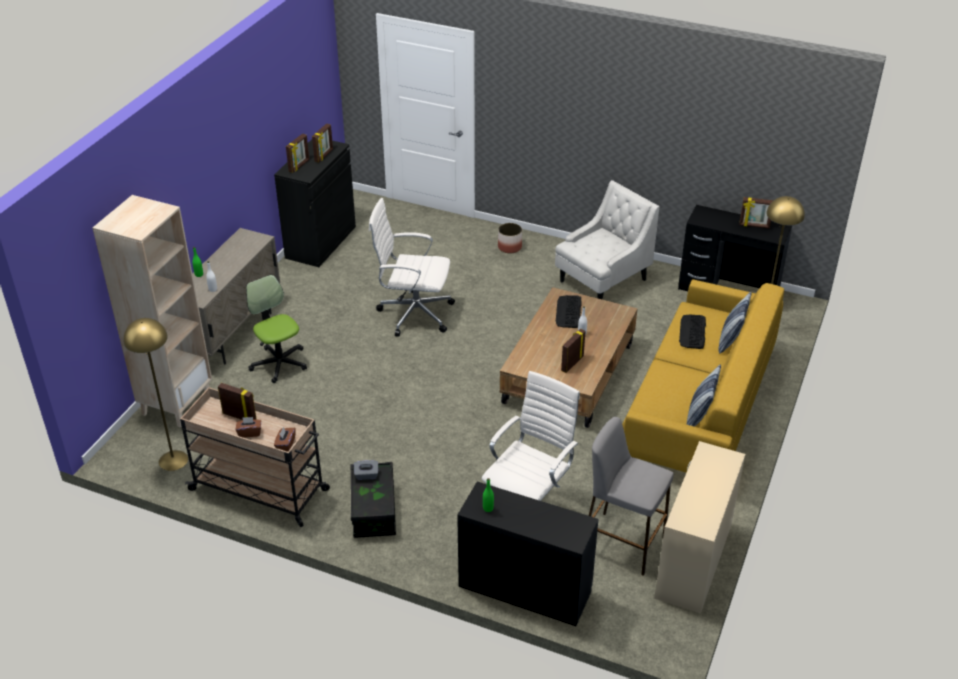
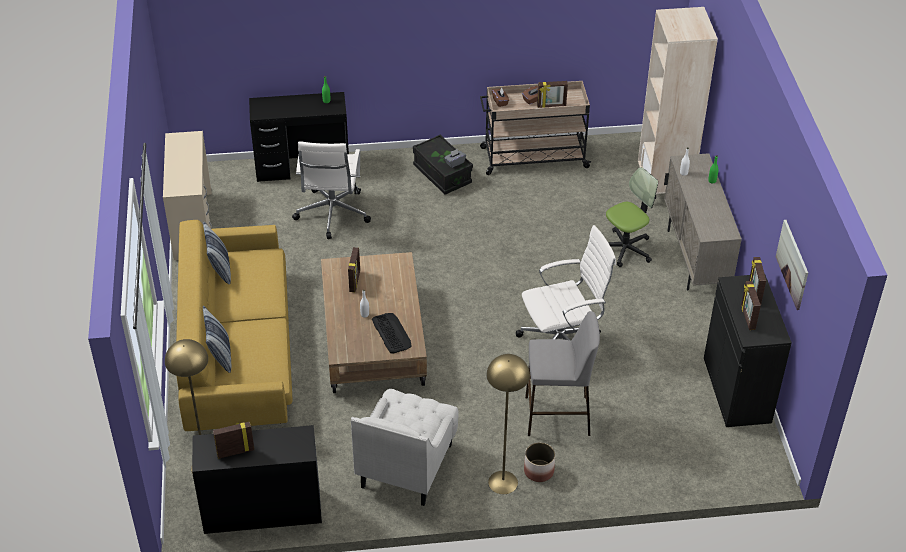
camera: 150 degrees right, 5 degrees up
yellow floor lamp [123,318,188,471] -> yellow floor lamp moved to [487,354,530,494]
office chair [246,275,307,383] -> office chair turned 60 degrees counterclockwise [606,167,658,267]
grey stool [589,417,674,576] -> grey stool moved to [525,311,600,436]
keyboard [679,314,706,349] -> none
none -> picture [776,220,808,310]

